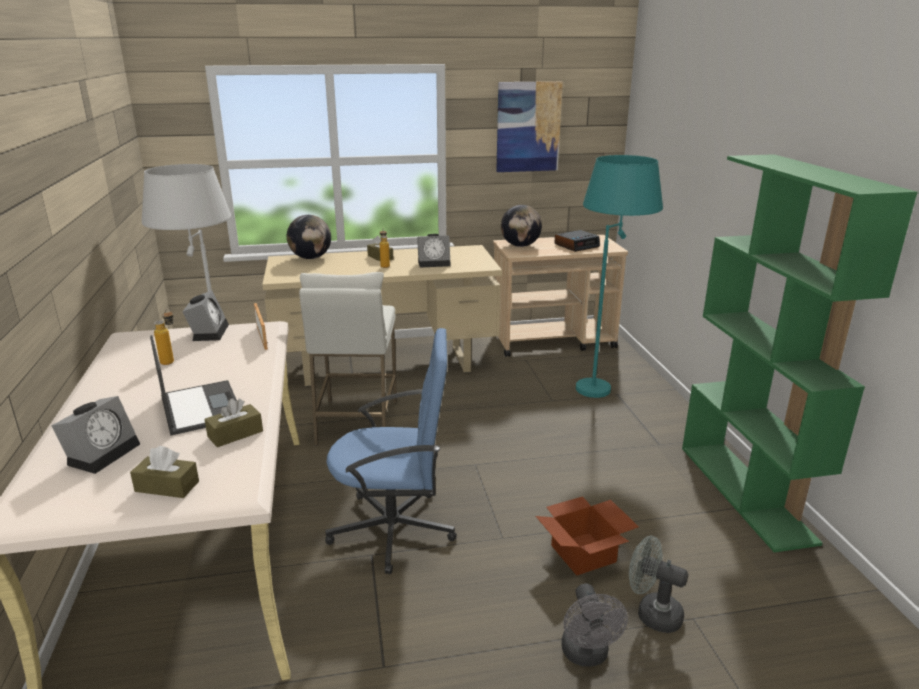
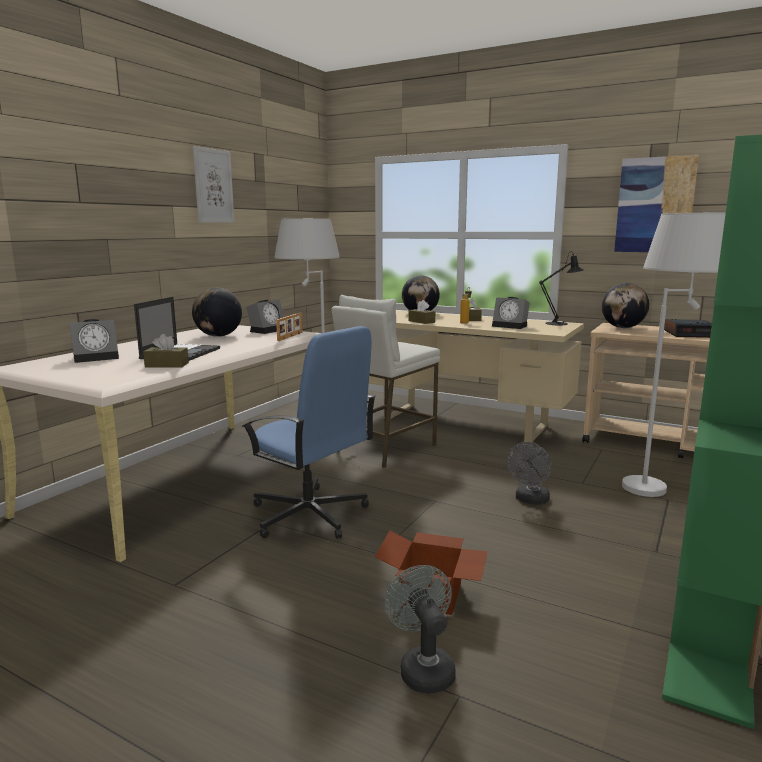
camera: 40 degrees right, 10 degrees down
brown tissue box [130,446,199,498] -> brown tissue box moved to [409,300,435,324]
bottle [154,308,174,365] -> globe [192,288,242,337]
grey fan [561,584,628,666] -> grey fan moved to [507,442,551,505]
turquoise floor lamp [576,155,663,398] -> white floor lamp [622,213,726,497]
none -> picture [193,146,235,223]
none -> black table lamp [539,251,584,325]

